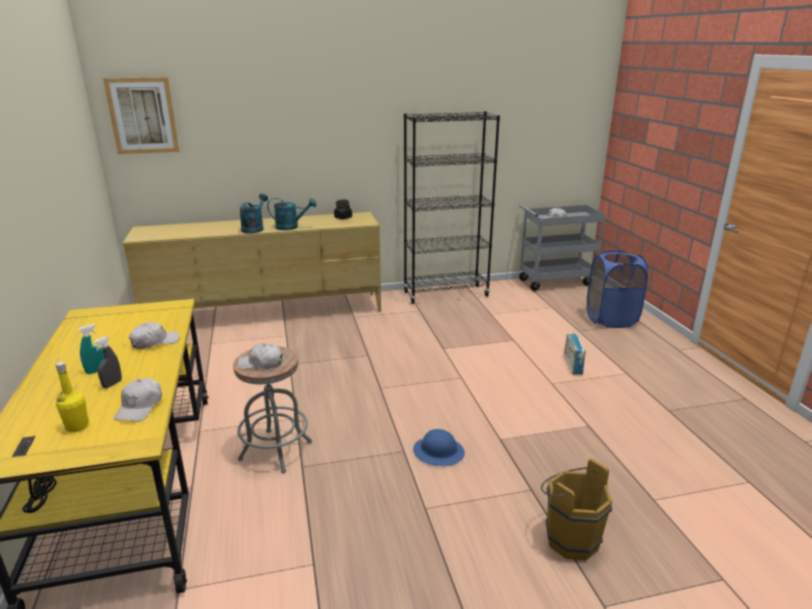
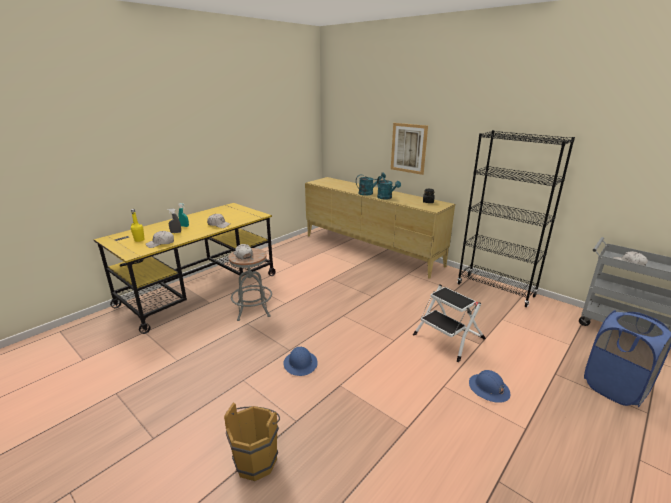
camera: 55 degrees right, 0 degrees up
picture [103,77,179,154] -> picture moved to [391,123,428,175]
radio [564,330,586,375] -> blue hard hat [469,370,510,403]
none -> step ladder [413,284,486,362]

